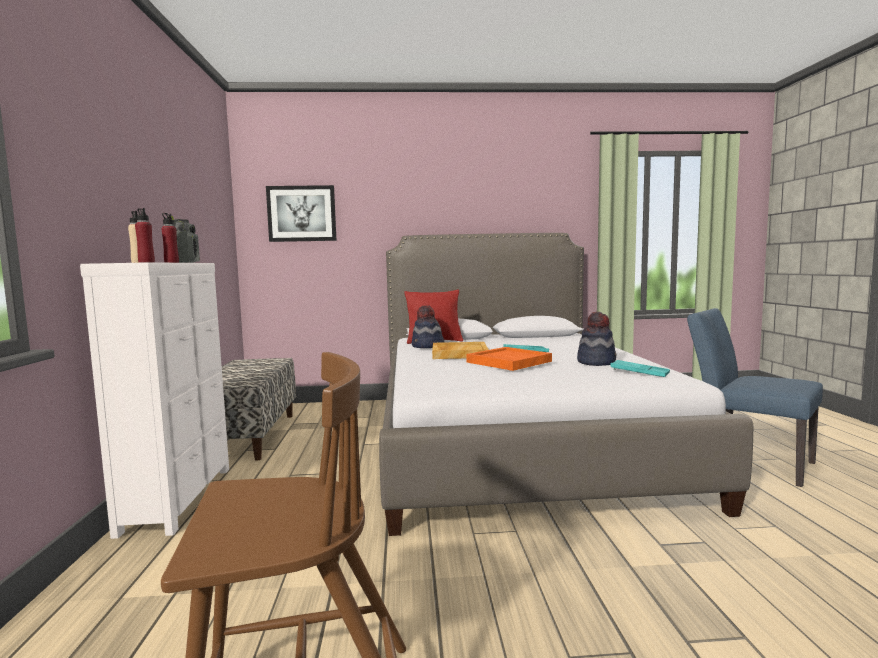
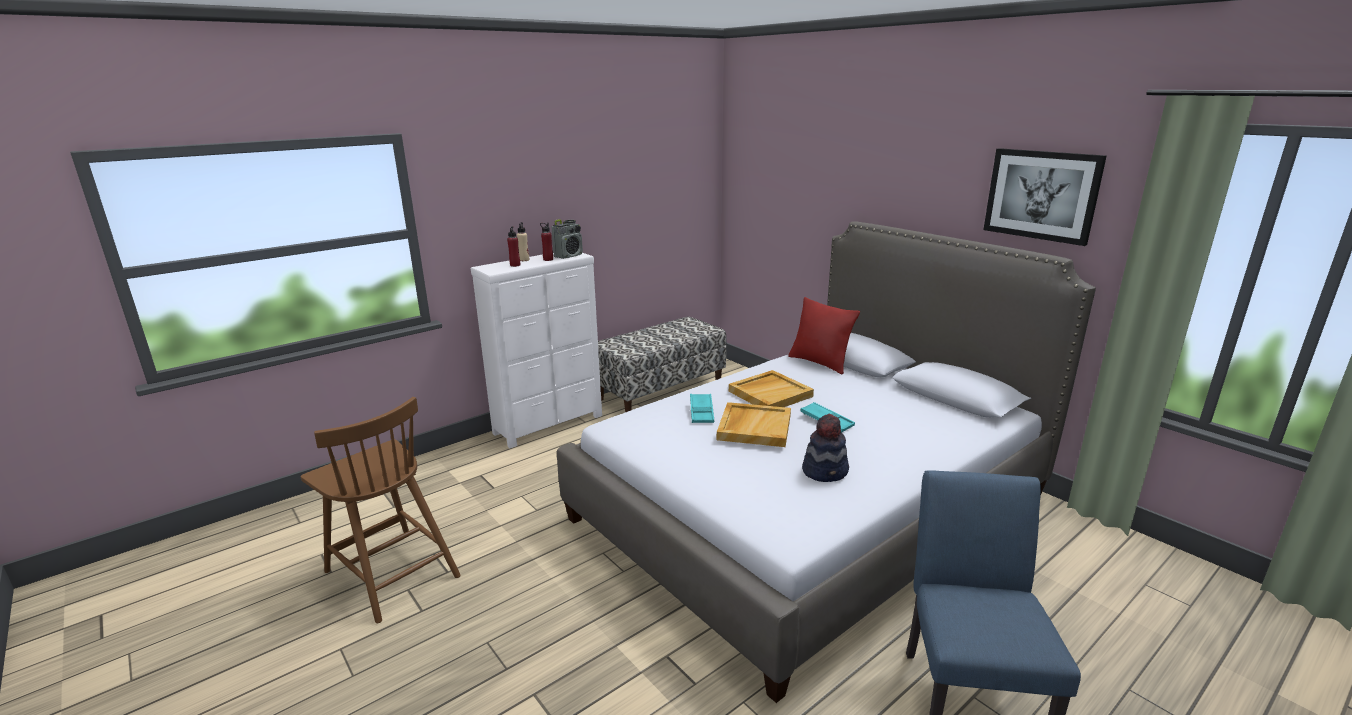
camera: 55 degrees right, 15 degrees up
picture [266,185,336,242] -> picture moved to [983,148,1107,246]
hat [412,306,445,348] -> none
orange tray [466,347,552,371] -> beige tray [717,402,791,447]
turquoise tray [610,360,670,377] -> turquoise tray moved to [690,394,714,423]

